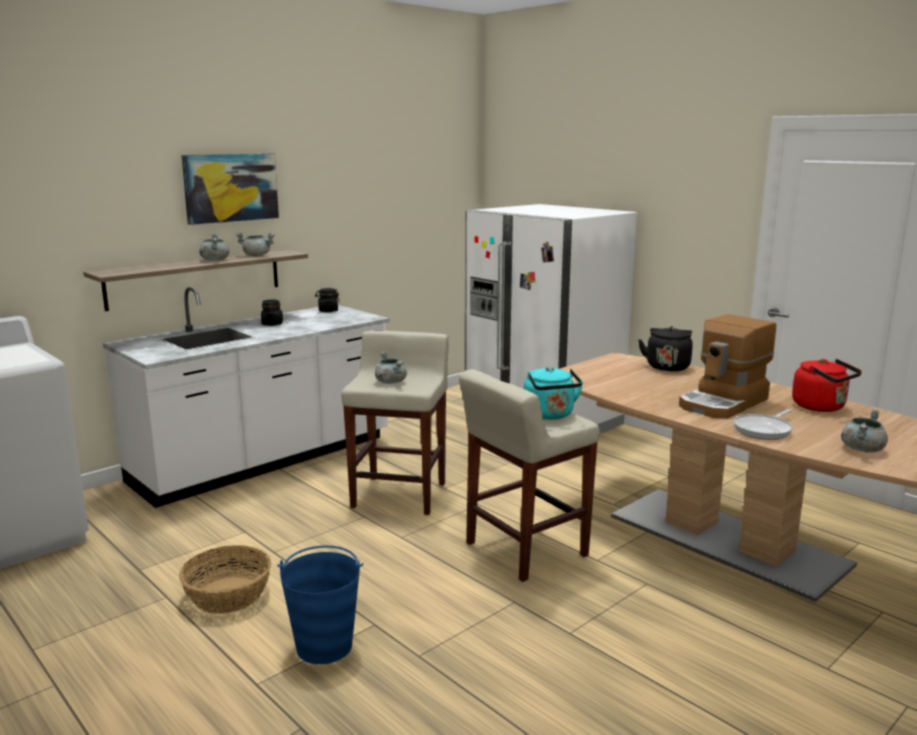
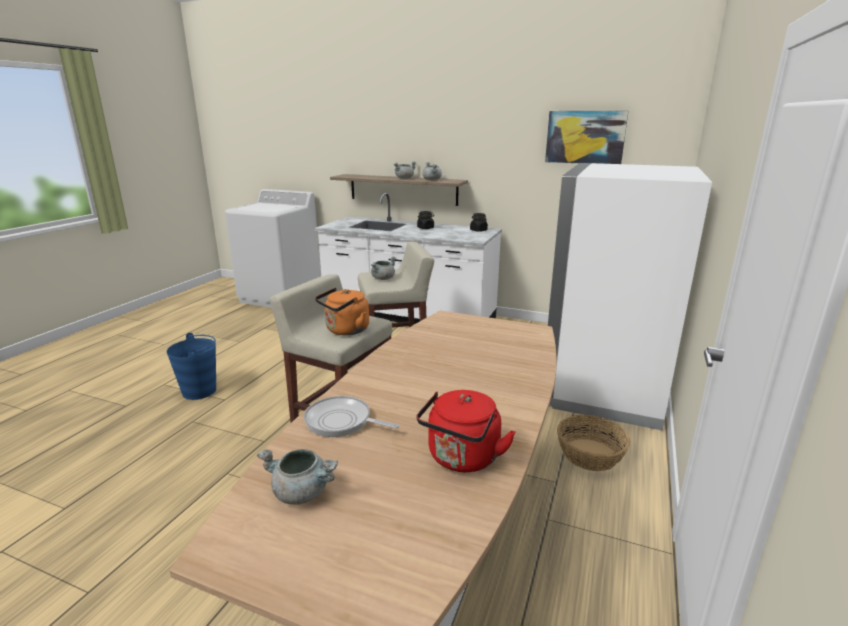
camera: 65 degrees right, 5 degrees up
basket [179,545,271,614] -> basket moved to [557,415,630,471]
picture [181,154,279,225] -> picture moved to [545,111,628,164]
turquoise kettle [524,367,583,420] -> orange kettle [315,288,369,335]
black kettle [638,326,693,371] -> none
coffee machine [679,314,776,419] -> none

